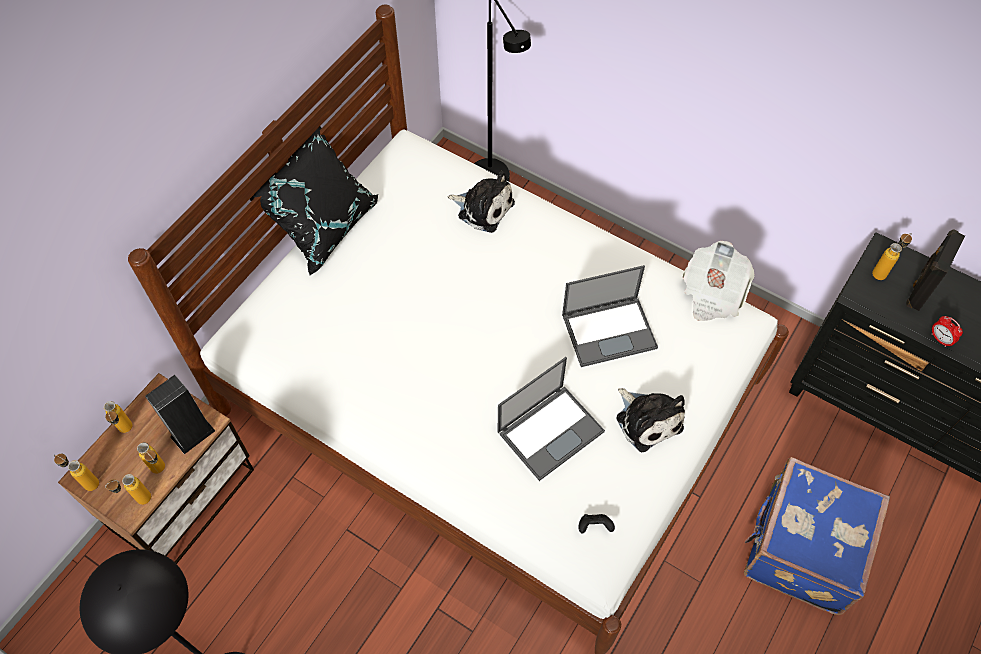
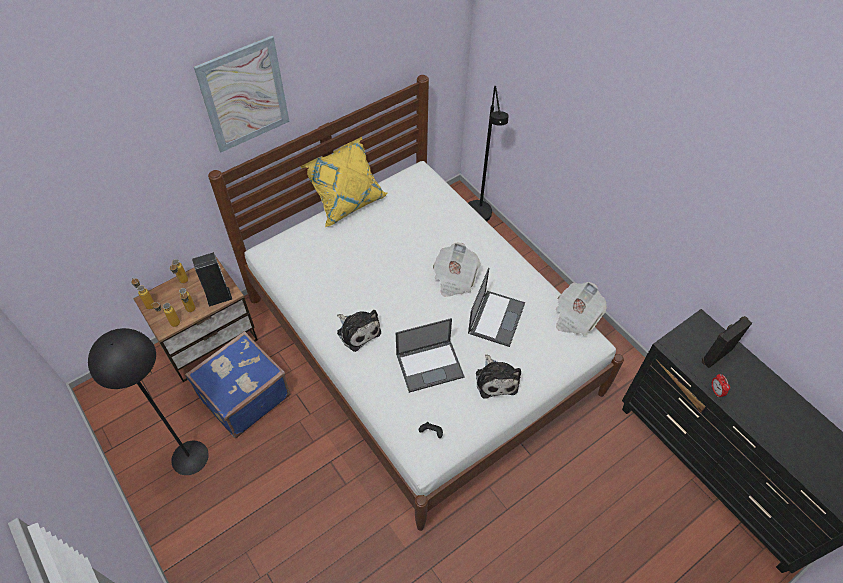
camera: 20 degrees right, 5 degrees down
black pillow [249,126,379,276] -> yellow pillow [300,137,387,227]
plush toy [448,171,515,233] -> plush toy moved to [337,310,381,352]
laptop [562,265,658,367] -> laptop turned 75 degrees counterclockwise [468,268,525,347]
blue suitcase [744,457,890,615] -> blue suitcase moved to [185,331,290,438]
bottle [872,233,912,280] -> none
none -> picture [194,36,289,152]
none -> newspaper [433,242,480,297]

